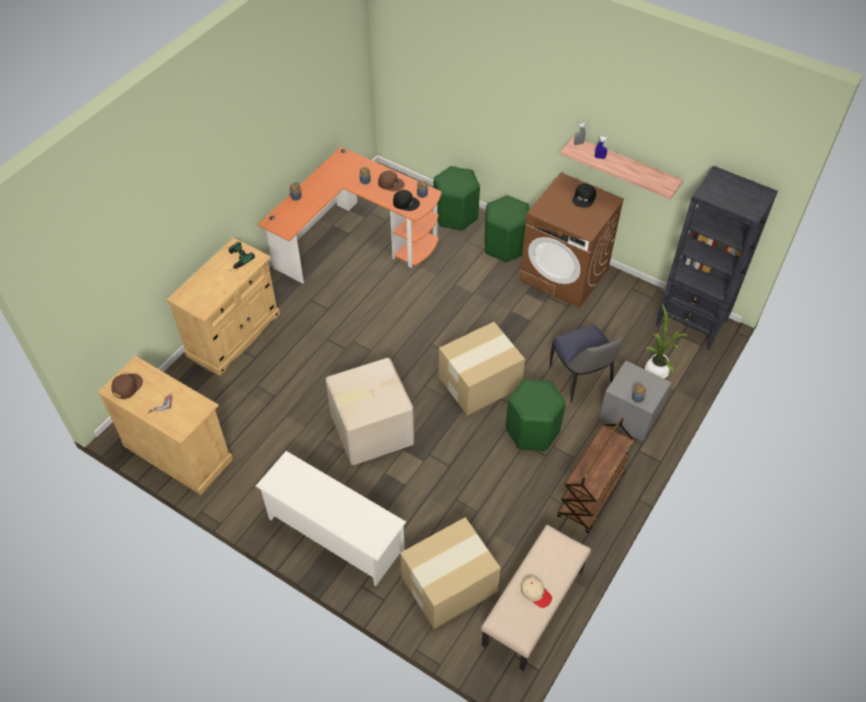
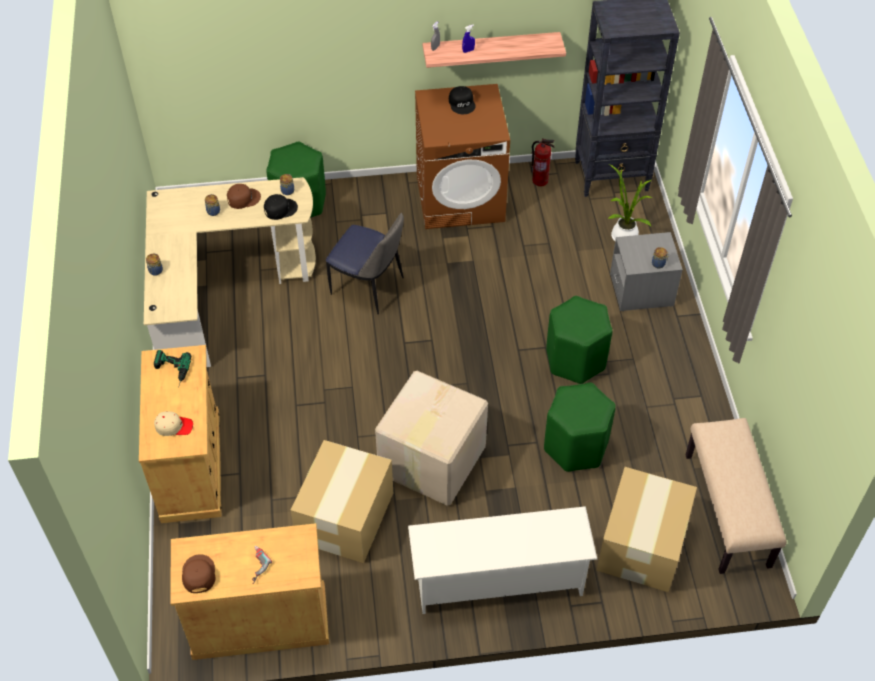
camera: 40 degrees left, 0 degrees up
orange desk [258,147,442,283] -> beige desk [144,177,316,367]
cardboard box [439,322,525,416] -> cardboard box moved to [290,440,393,563]
green stool [485,195,529,262] -> green stool moved to [544,383,615,472]
beige cap [521,577,552,608] -> beige cap moved to [154,411,193,436]
chair [550,325,624,403] -> chair moved to [326,213,404,315]
brown cart [557,417,634,533] -> none
none -> fire extinguisher [531,139,554,186]

